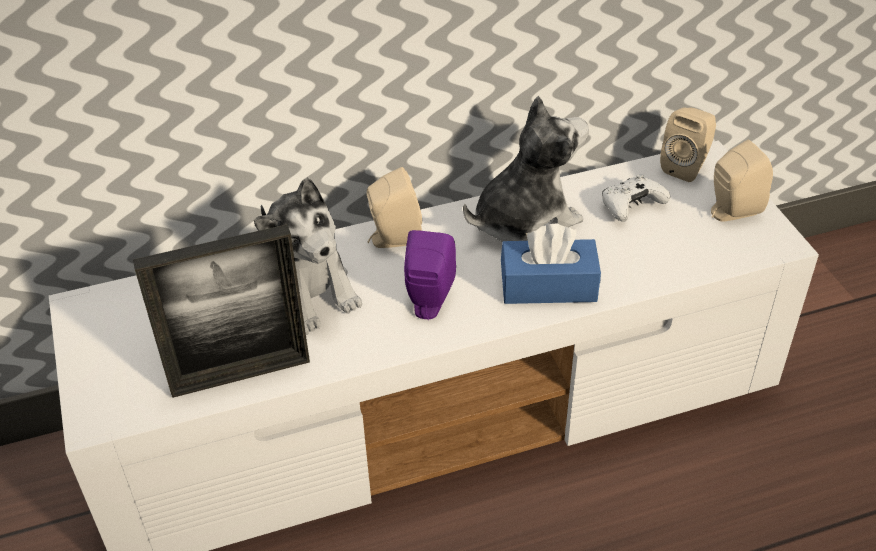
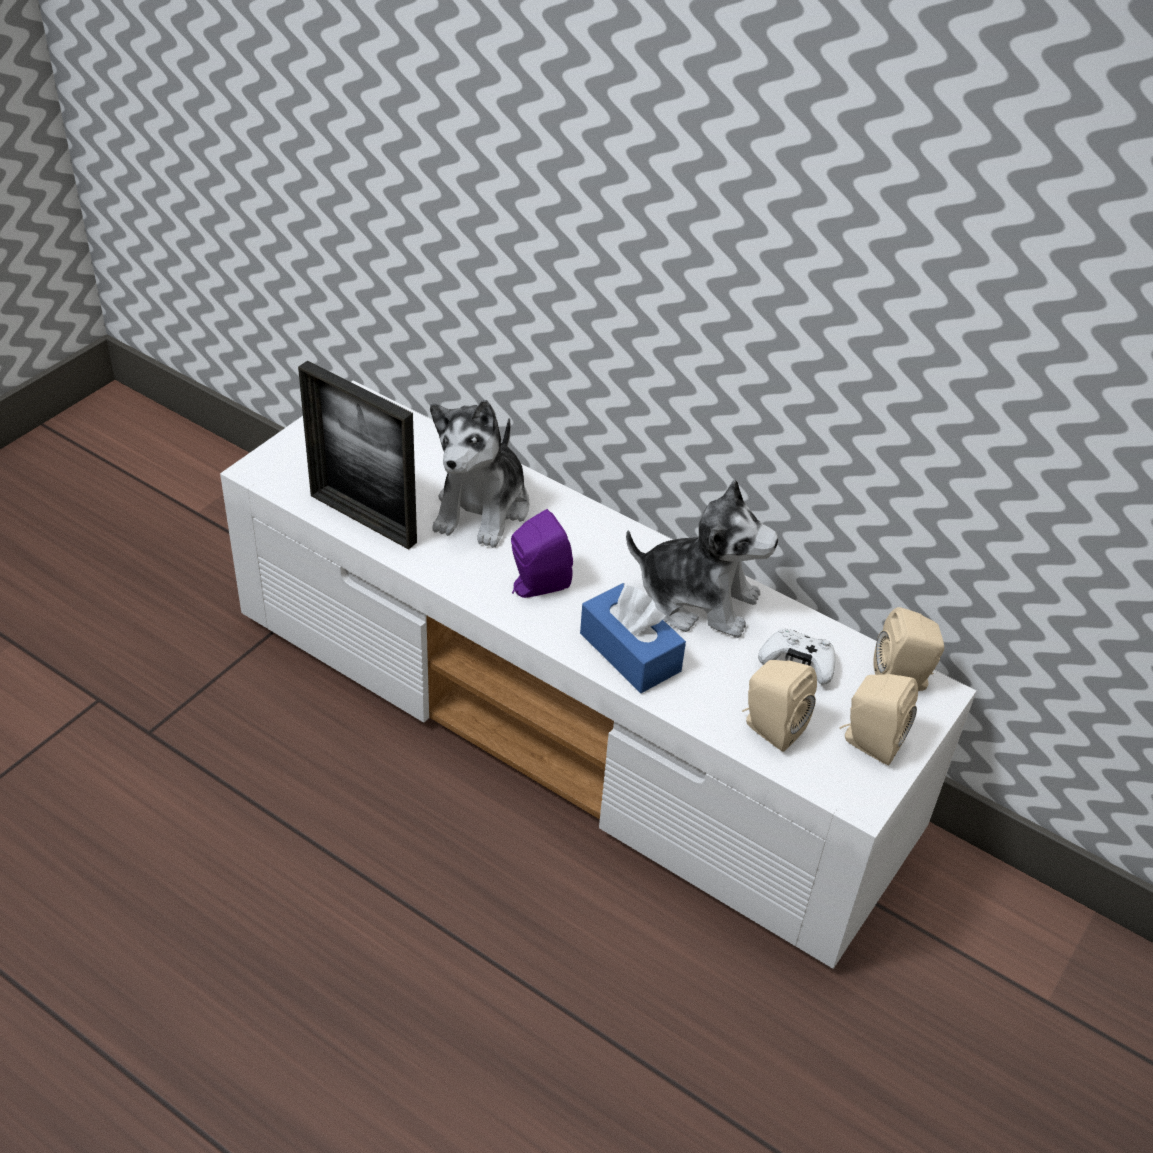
camera: 50 degrees right, 0 degrees up
beige speaker [367,167,422,248] -> beige speaker moved to [742,660,817,752]

